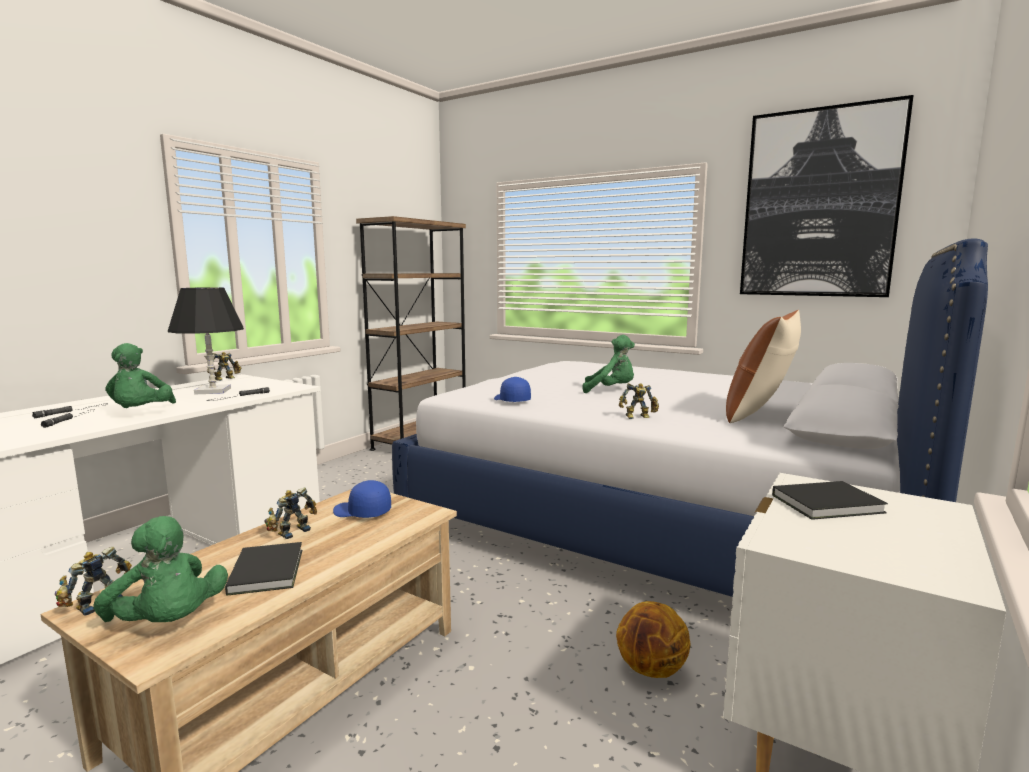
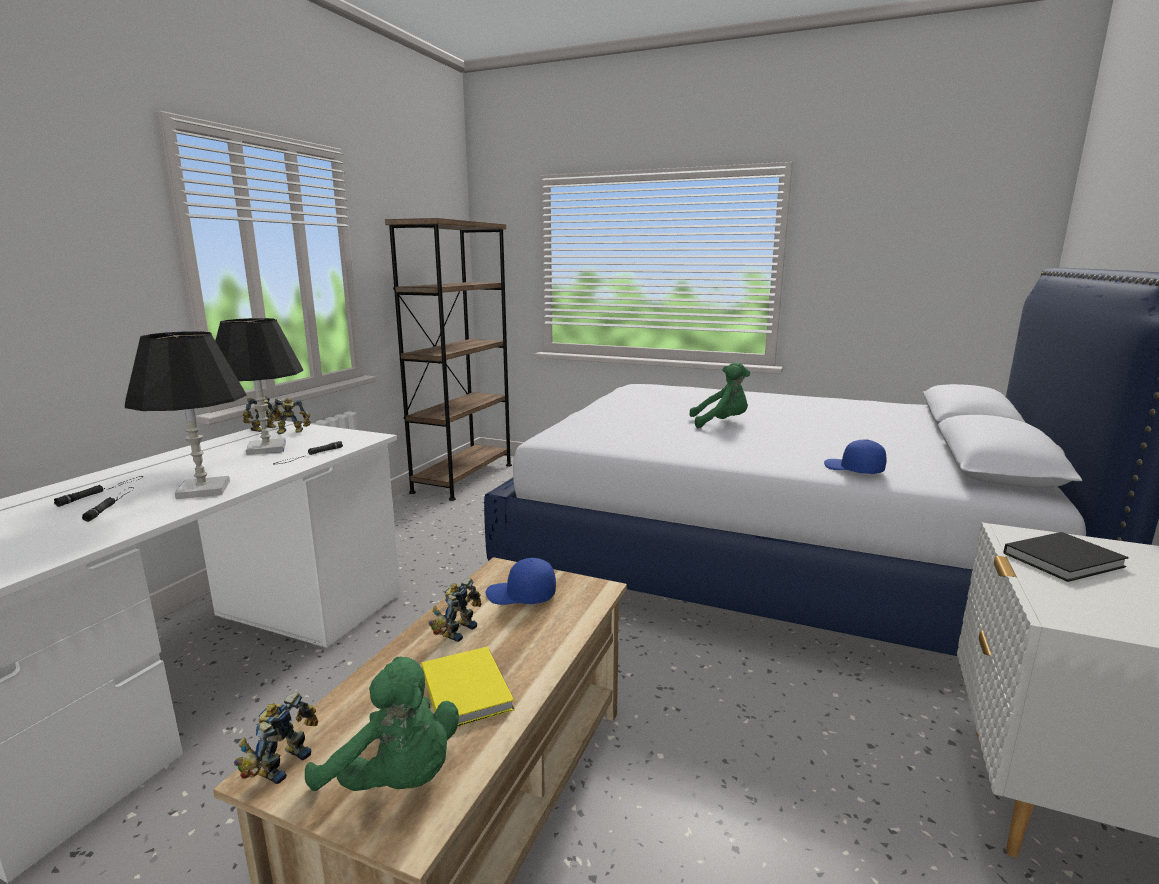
camera: 10 degrees left, 5 degrees up
green plush toy [105,343,176,408] -> black table lamp [125,331,246,499]
black book [225,542,302,596] -> yellow book [421,646,515,727]
blue cap [494,377,531,402] -> blue cap moved to [824,439,886,474]
basketball [616,601,690,678] -> none
toy robot [619,383,659,419] -> toy robot moved to [268,398,311,434]
brown pillow [726,310,801,423] -> none
picture [740,95,914,297] -> none

